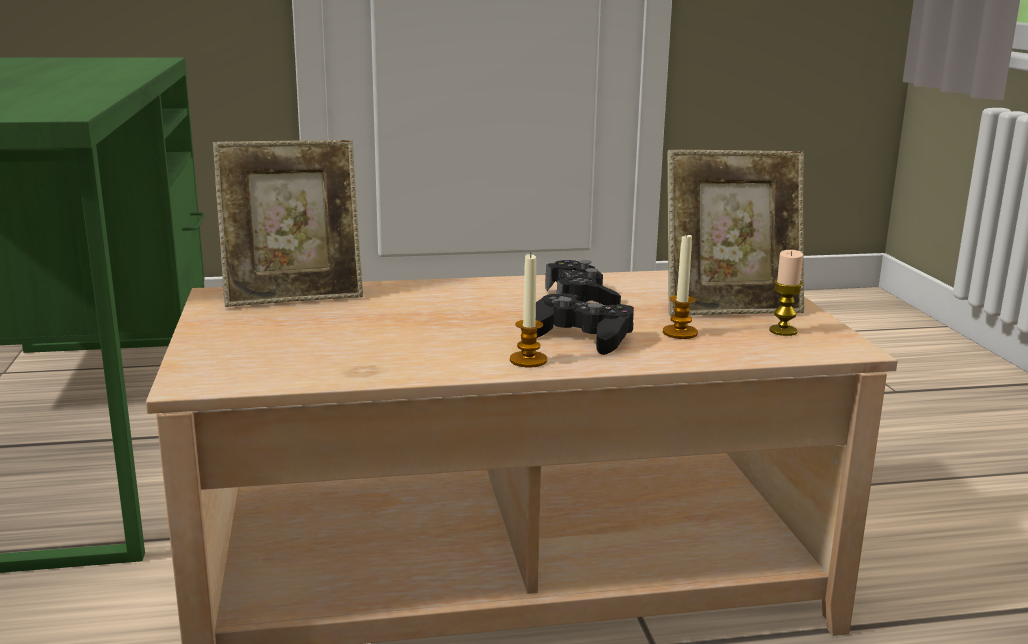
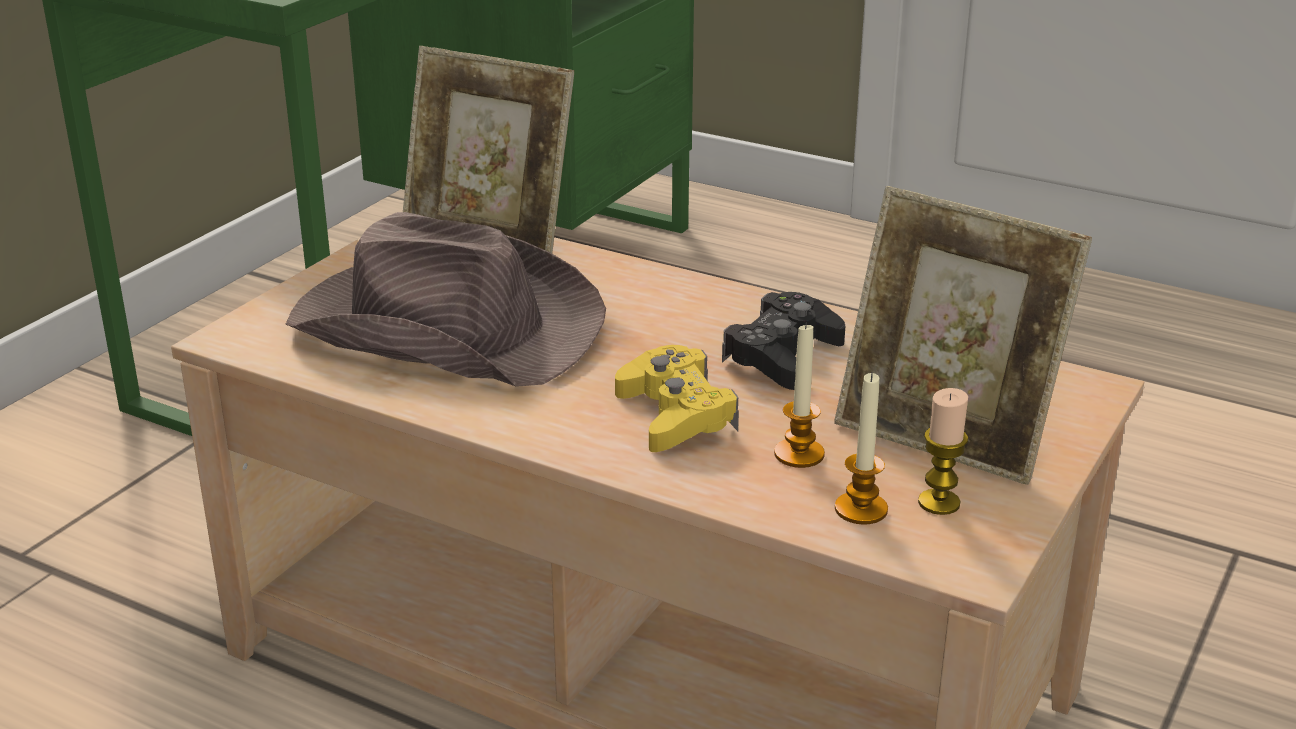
camera: 40 degrees right, 10 degrees up
candle [510,253,547,368] -> candle moved to [835,372,888,525]
black game controller [536,293,634,355] -> yellow game controller [615,345,739,452]
none -> brown hat [286,212,606,387]

